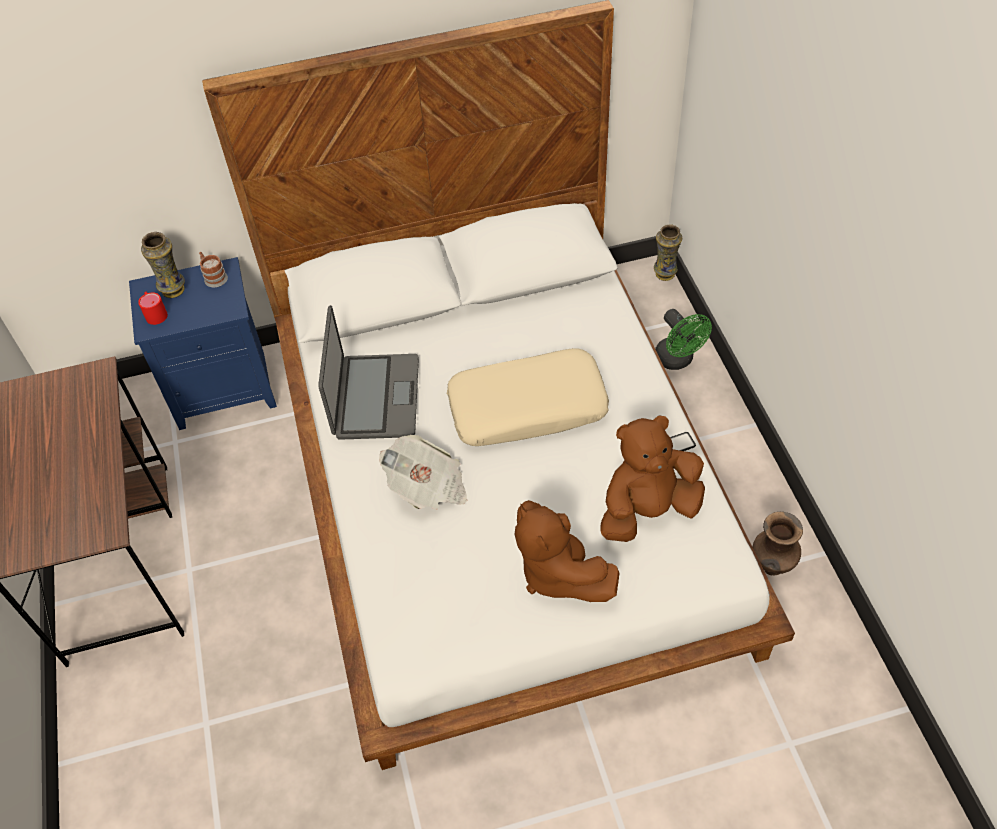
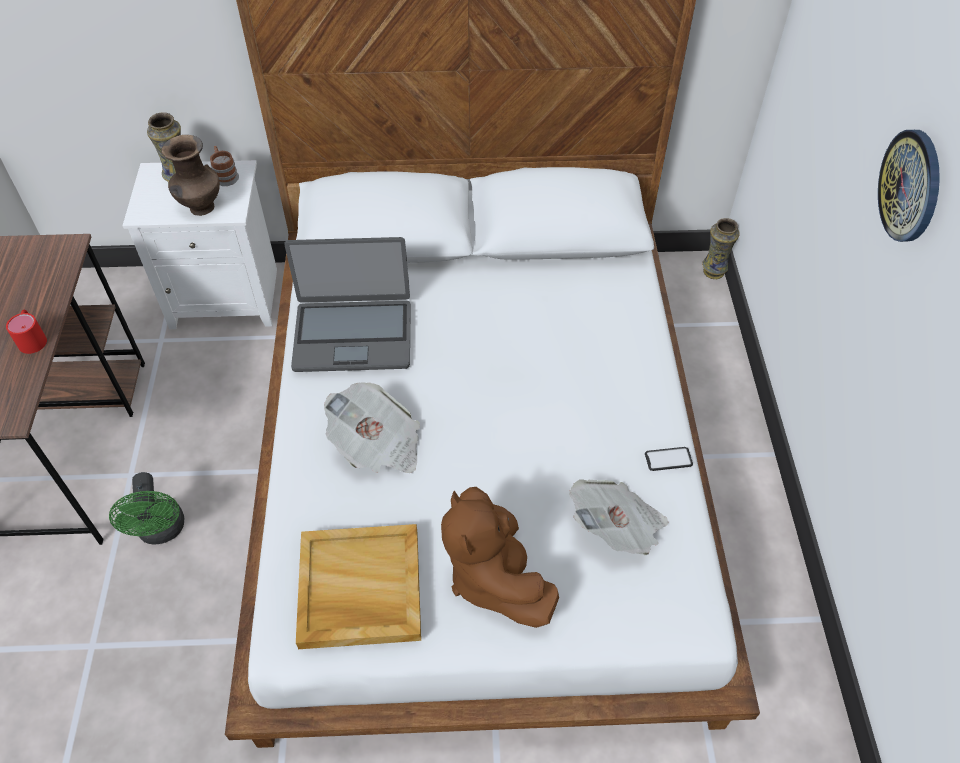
camera: 10 degrees right, 0 degrees up
blue nightstand [129,257,277,430] -> white nightstand [123,160,277,329]
red mug [138,292,168,325] -> red mug moved to [6,310,47,354]
laptop [318,305,419,440] -> laptop turned 75 degrees clockwise [284,237,411,372]
beige pillow [447,348,609,446] -> none
brown plush toy [600,415,705,542] -> newspaper [569,480,668,555]
green fan [655,309,712,370] -> green fan moved to [109,472,184,545]
brown vase [753,512,803,576] -> brown vase moved to [161,135,220,216]
none -> beige tray [296,524,421,649]
none -> wall clock [878,130,940,242]

